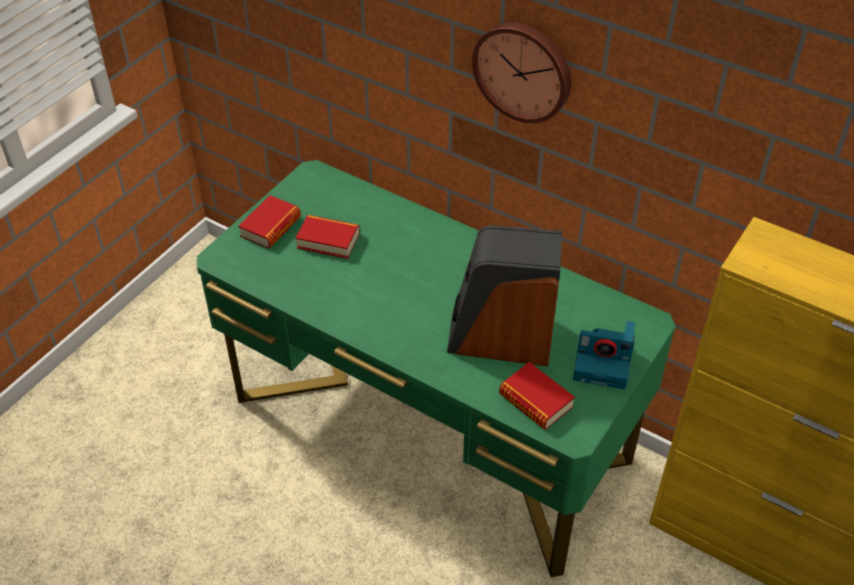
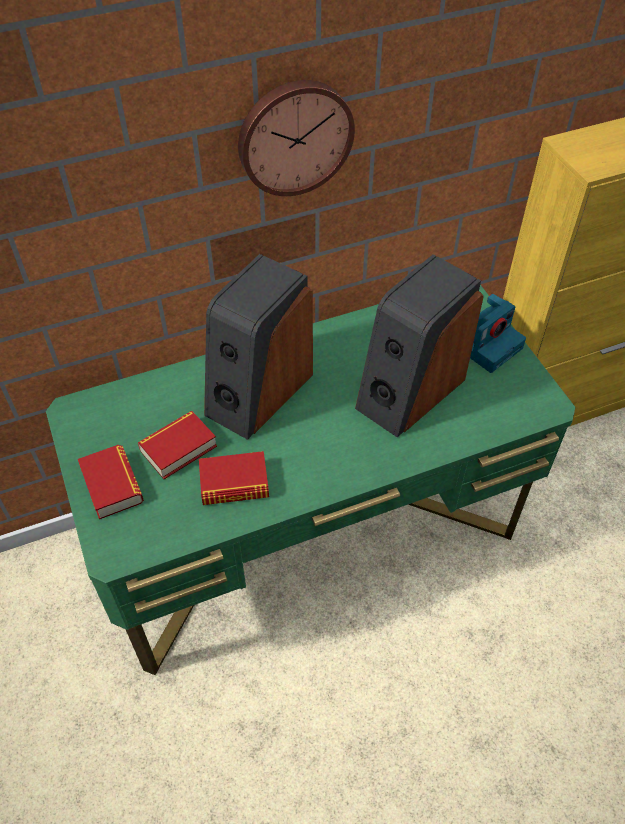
camera: 55 degrees left, 5 degrees up
book [499,362,575,429] -> book moved to [199,451,269,505]
none -> speaker [204,254,313,440]

